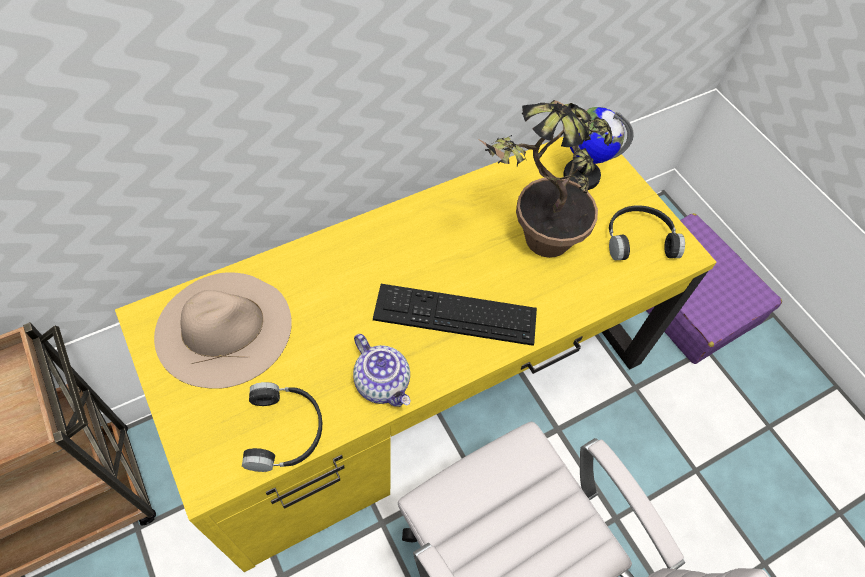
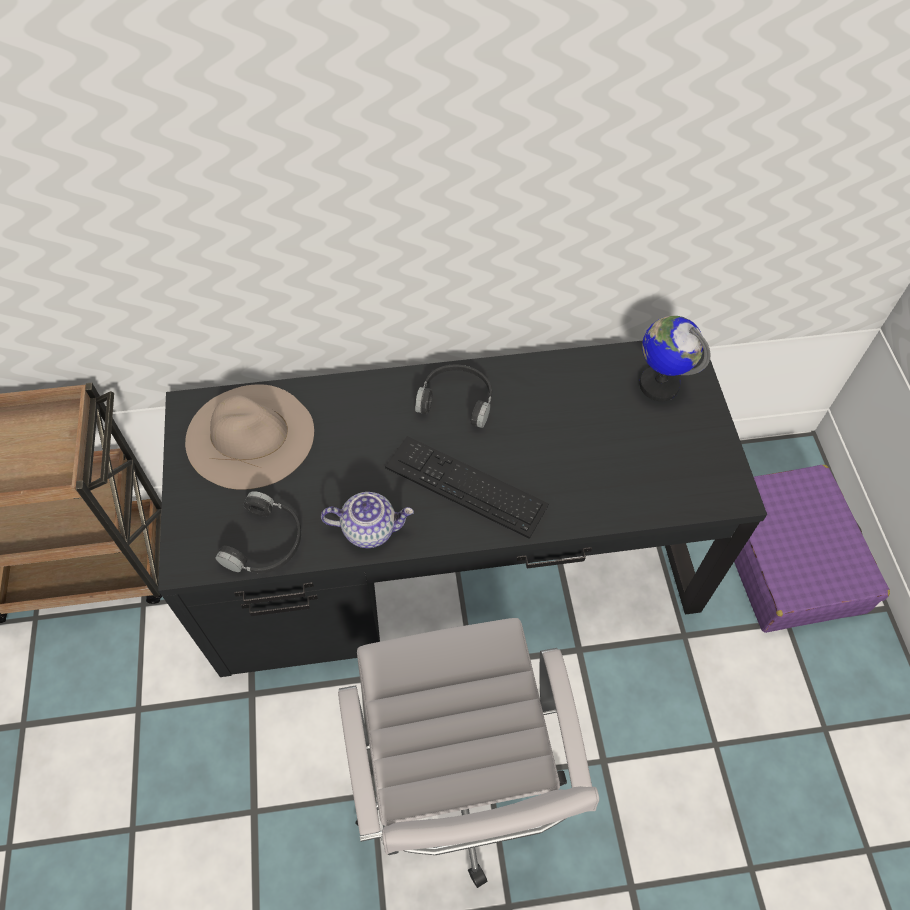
camera: 25 degrees right, 0 degrees up
yellow desk [115,137,717,572] -> black desk [158,340,767,677]
teapot [353,334,411,407] -> teapot turned 75 degrees counterclockwise [321,492,414,548]
potted plant [477,100,612,258] -> none
black headphones [609,205,685,260] -> black headphones moved to [415,364,492,428]

